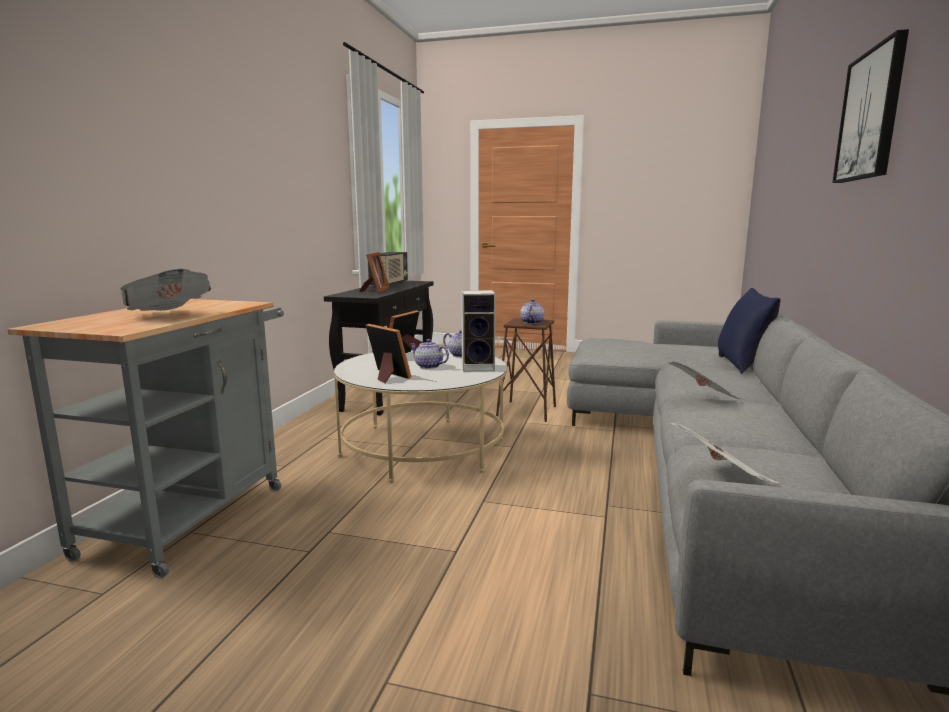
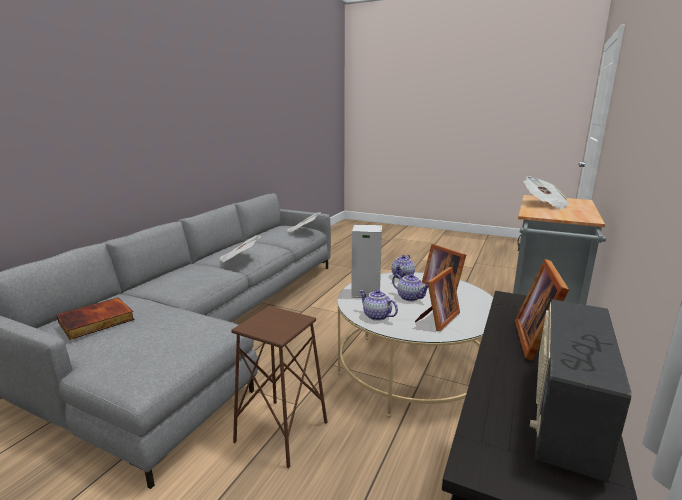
camera: 170 degrees left, 5 degrees up
teapot [520,299,544,324] -> teapot moved to [392,255,415,279]
blue pillow [718,288,781,374] -> none
picture [832,29,909,183] -> none
none -> book [56,297,135,340]

